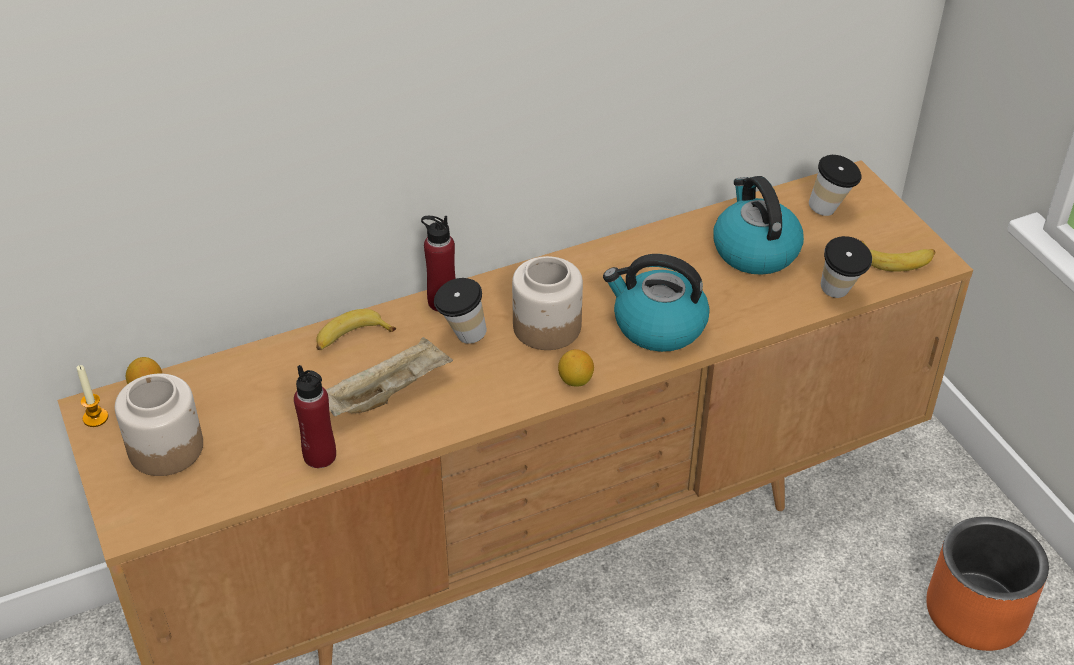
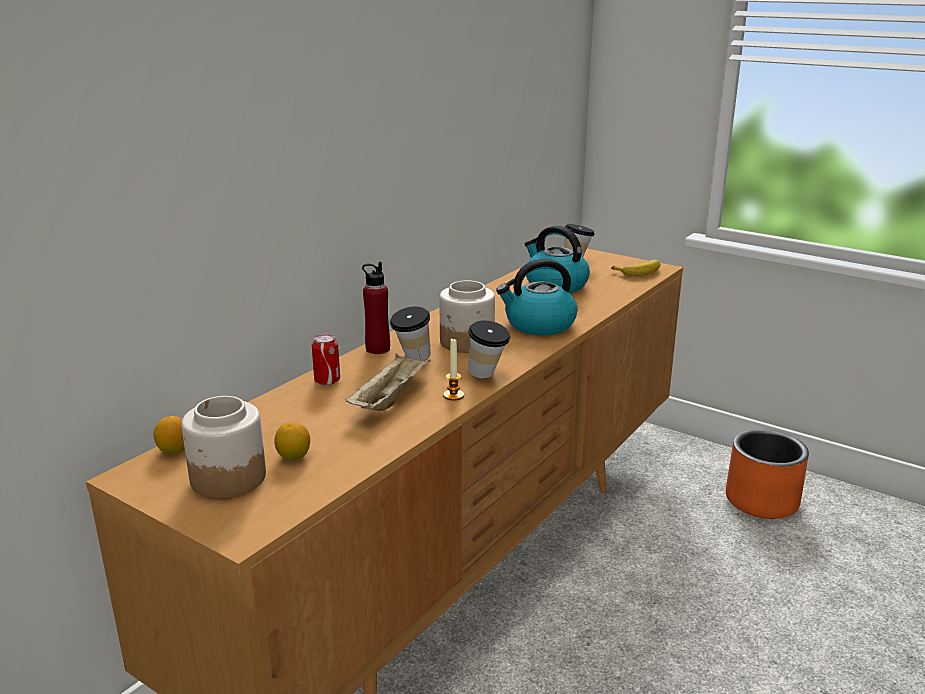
camera: 30 degrees left, 20 degrees down
candle [77,365,108,427] -> candle moved to [443,338,464,401]
red bottle [294,365,336,468] -> none
banana [316,309,396,350] -> can [312,334,340,385]
lemon [558,349,594,387] -> lemon moved to [274,422,310,460]
cup [821,236,872,298] -> cup moved to [468,320,511,379]

